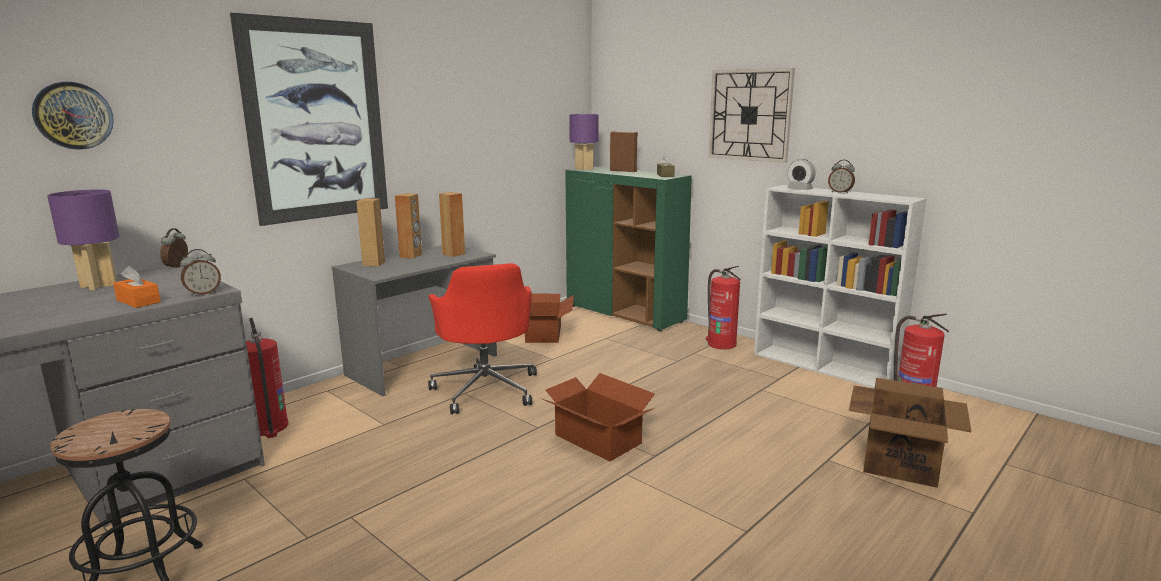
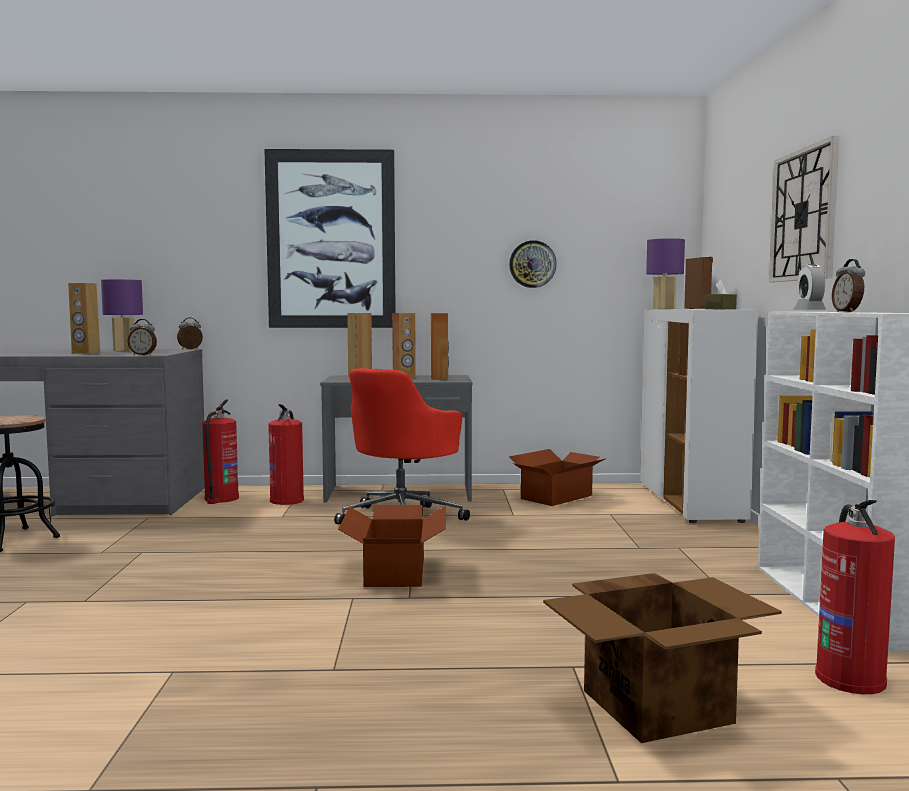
camera: 45 degrees right, 10 degrees down
wall clock [32,82,114,150] -> wall clock moved to [509,240,557,288]
orange tissue box [113,266,161,308] -> none
green cabinet [565,166,692,331] -> white cabinet [640,309,758,523]
fire extinguisher [706,266,741,349] -> fire extinguisher moved to [268,404,304,505]
none -> brown speaker [68,283,100,354]

